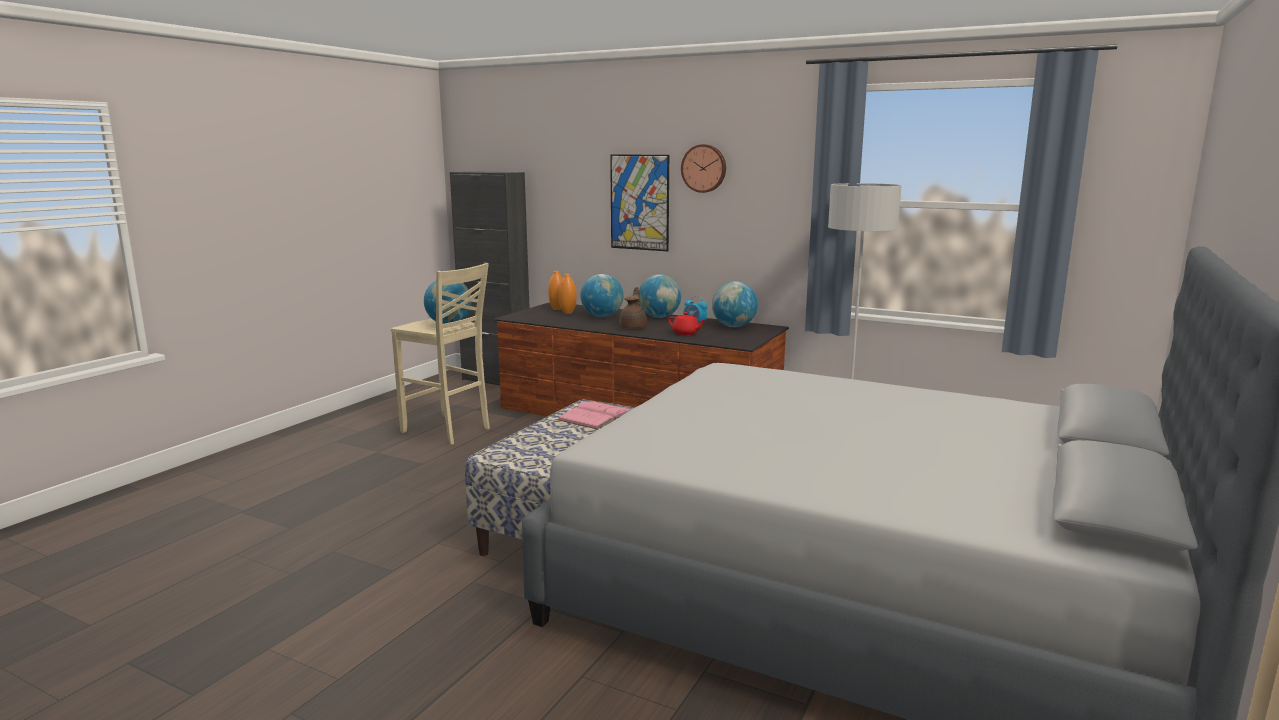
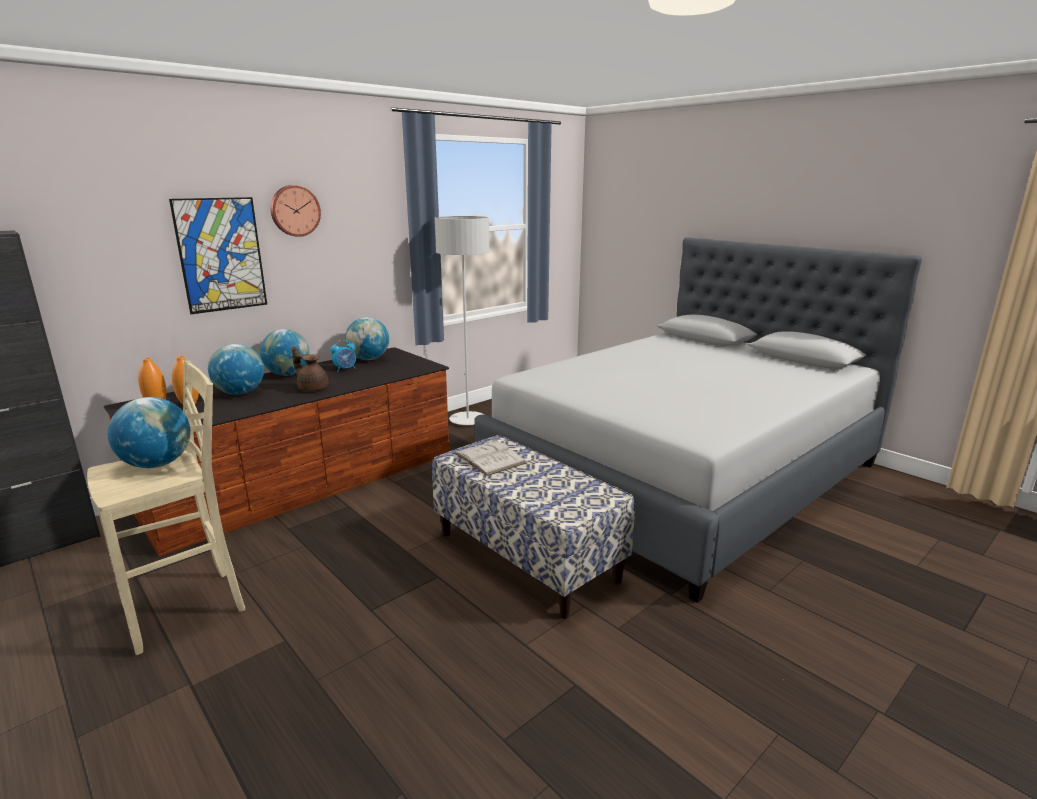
camera: 70 degrees left, 5 degrees up
pink book [557,402,631,429] -> white book [454,439,527,476]
red teapot [668,312,706,335] -> none

